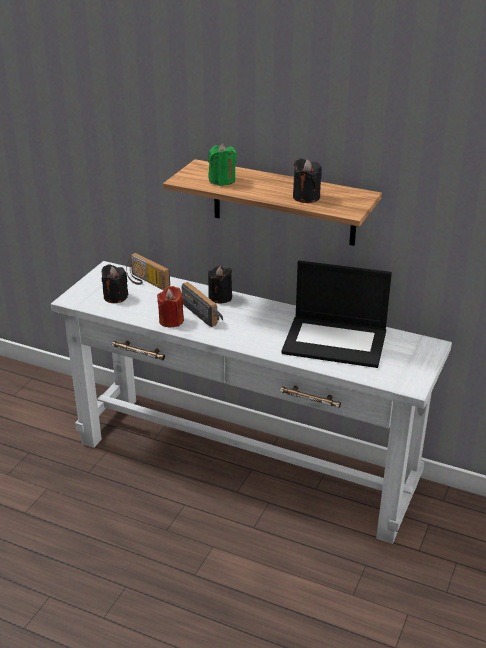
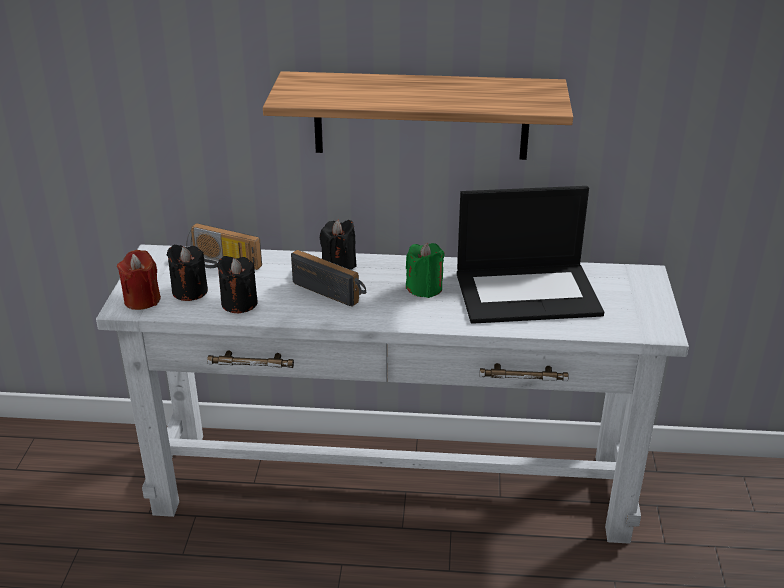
camera: 20 degrees left, 0 degrees up
red candle [157,286,184,327] -> red candle moved to [117,250,161,310]
green candle [208,144,237,186] -> green candle moved to [406,243,444,298]
black candle [293,159,322,203] -> black candle moved to [217,256,258,313]

